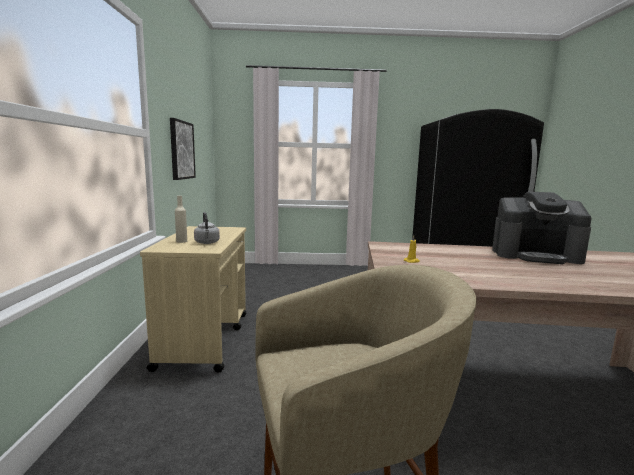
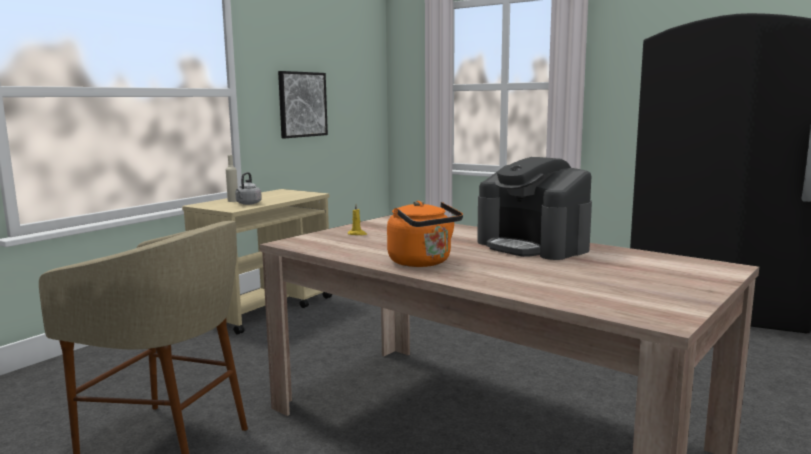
camera: 35 degrees right, 0 degrees up
none -> orange kettle [387,201,463,267]

